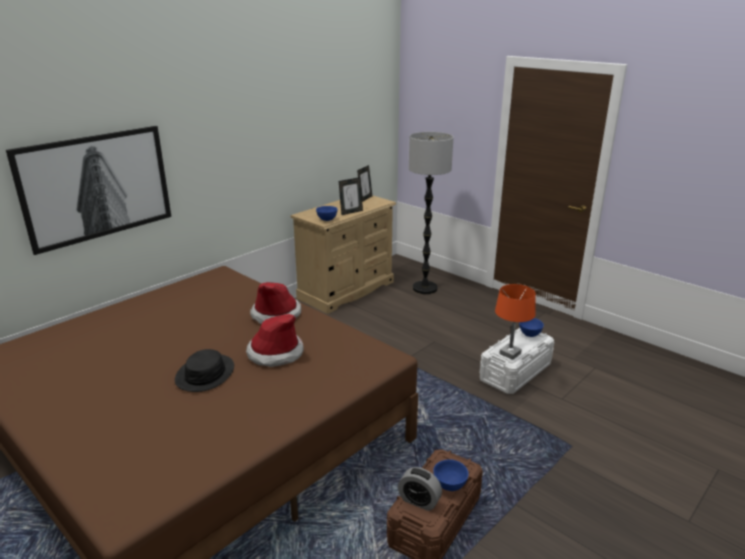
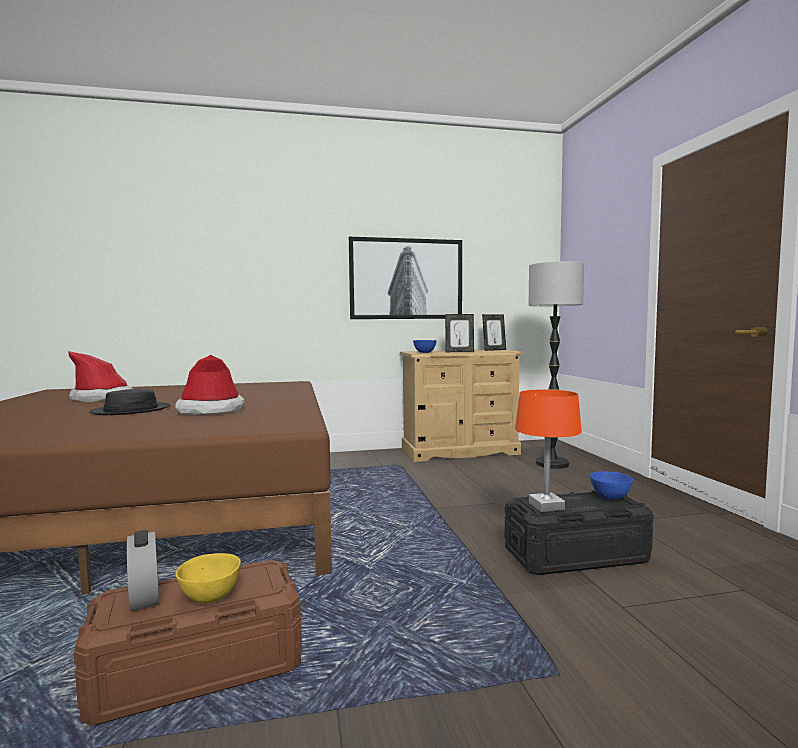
camera: 35 degrees right, 20 degrees down
picture [6,126,171,255] -> picture moved to [349,237,462,319]
hat [250,282,301,324] -> hat moved to [68,351,133,402]
blue bowl [433,459,469,491] -> yellow bowl [175,553,241,603]
white storage box [480,328,554,394] -> black storage box [505,490,653,575]

